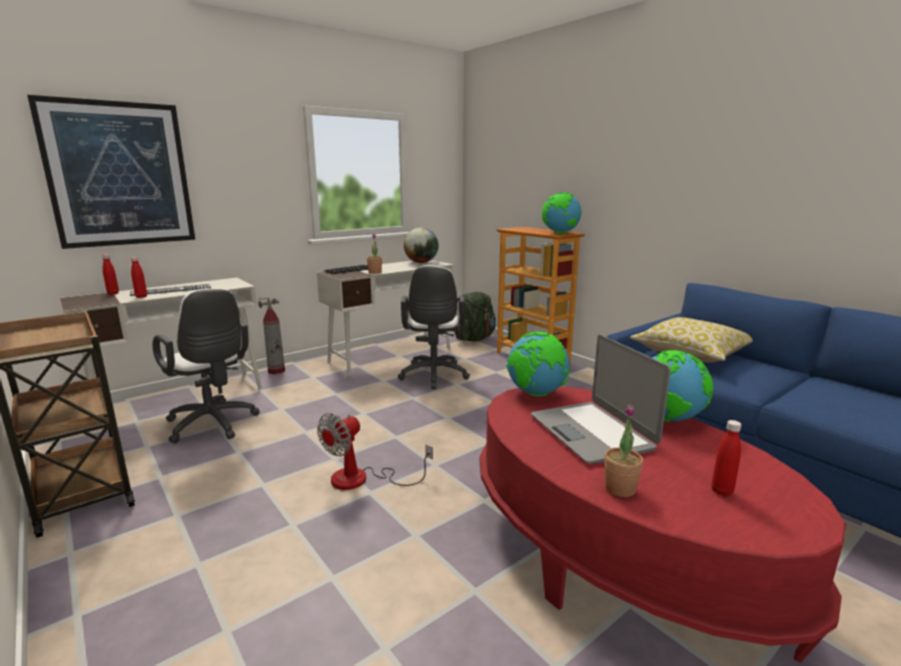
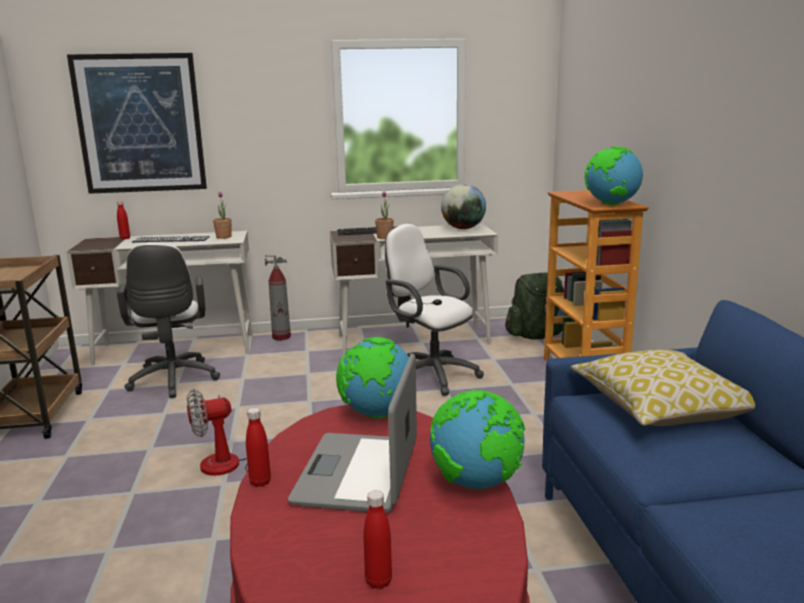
camera: 30 degrees right, 0 degrees up
red bottle [131,257,147,298] -> red bottle moved to [246,408,271,487]
white office chair [398,265,470,389] -> white office chair turned 105 degrees clockwise [385,224,484,396]
potted plant [604,405,643,497] -> potted plant moved to [213,192,232,239]

